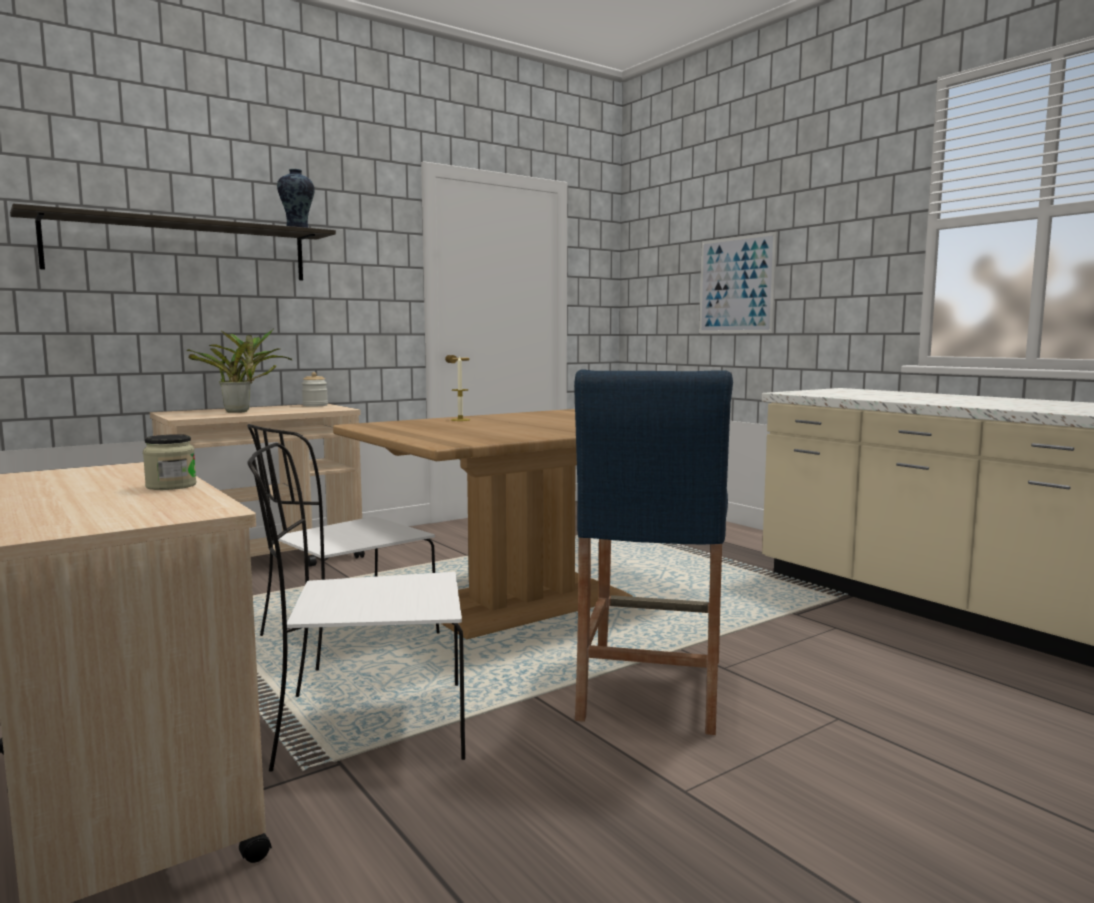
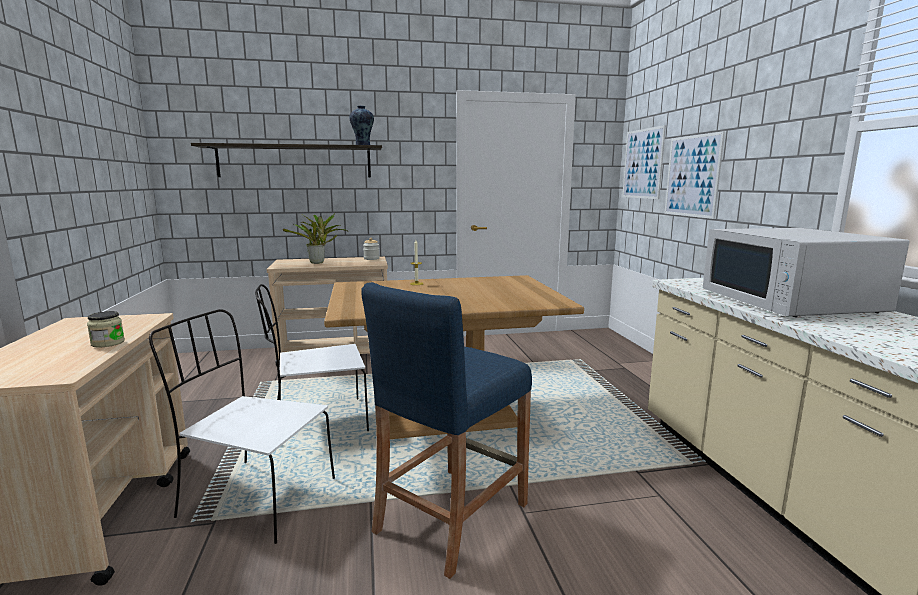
camera: 25 degrees right, 5 degrees up
none -> picture [622,125,666,199]
none -> white microwave [703,228,910,317]

